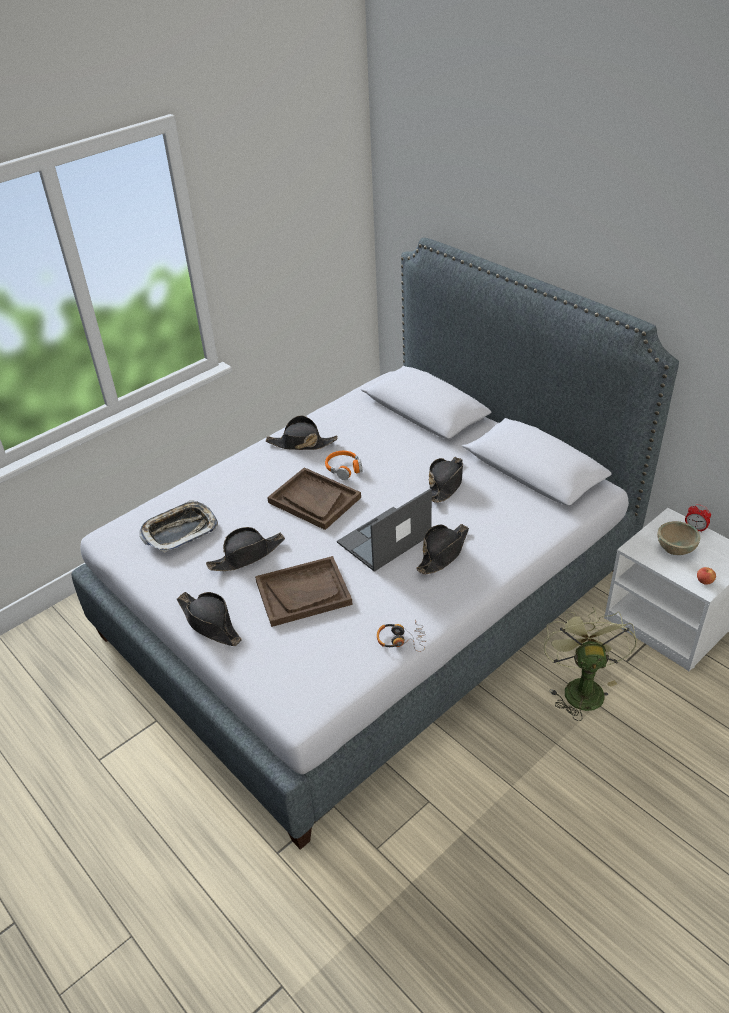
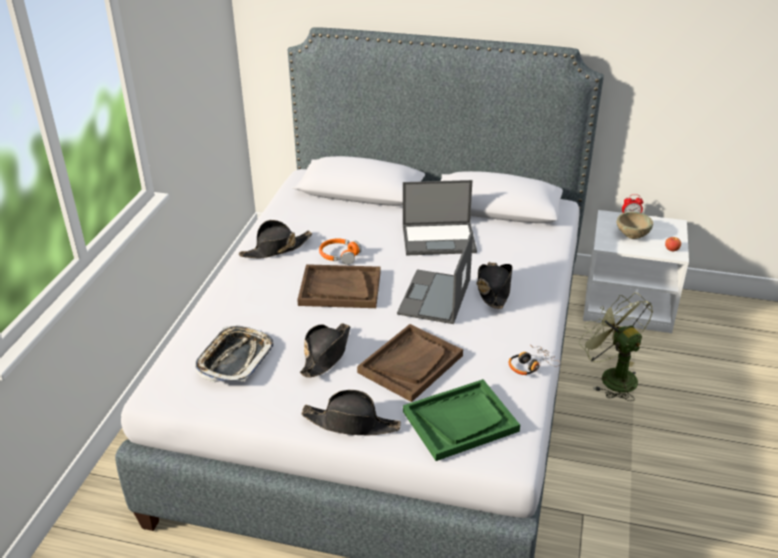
camera: 35 degrees left, 5 degrees down
black hat [429,457,463,503] -> laptop [403,180,477,255]
none -> green tray [403,379,520,461]

